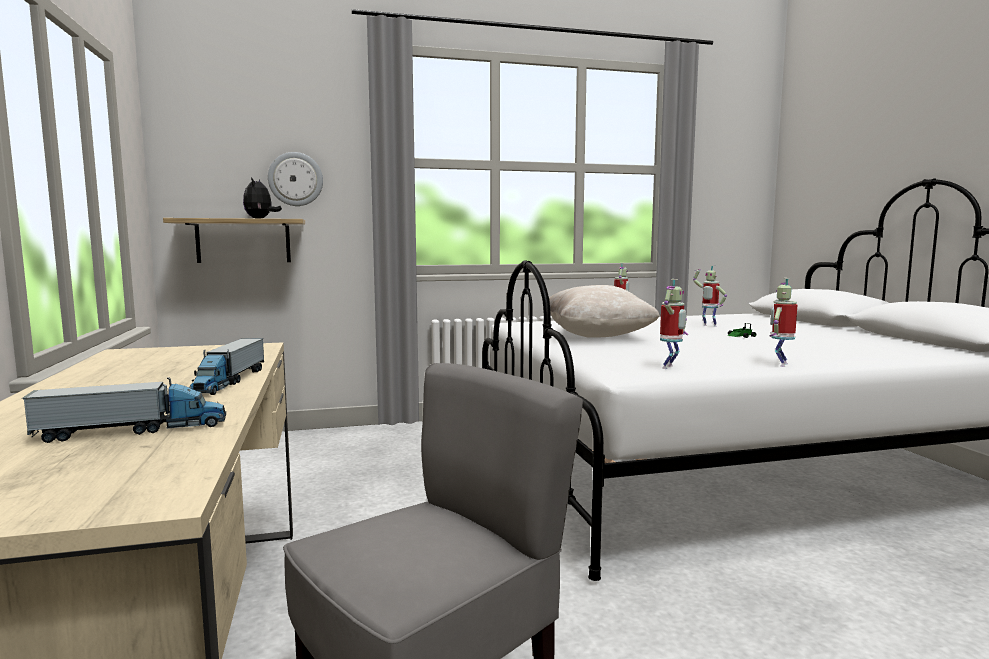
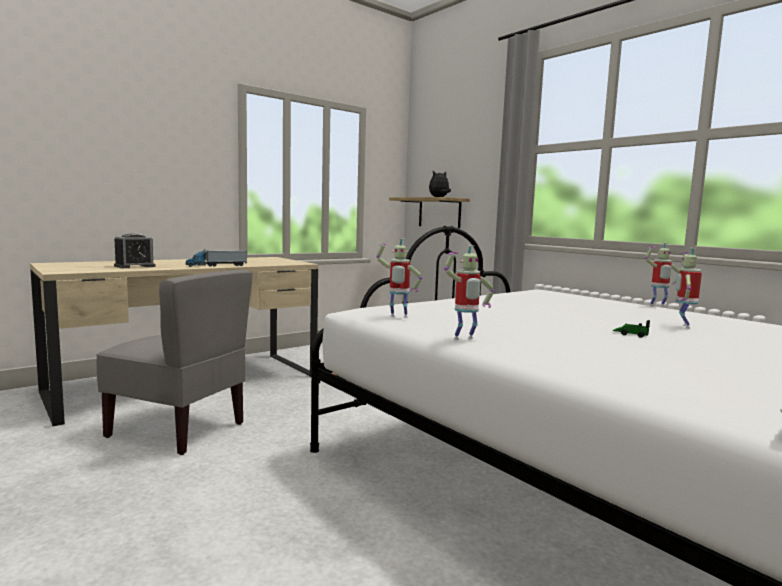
camera: 65 degrees right, 0 degrees up
toy truck [22,377,226,443] -> alarm clock [114,234,156,268]
wall clock [268,152,323,206] -> none
beige pillow [549,285,660,338] -> none
toy robot [769,278,797,367] -> toy robot turned 150 degrees clockwise [444,245,494,340]

